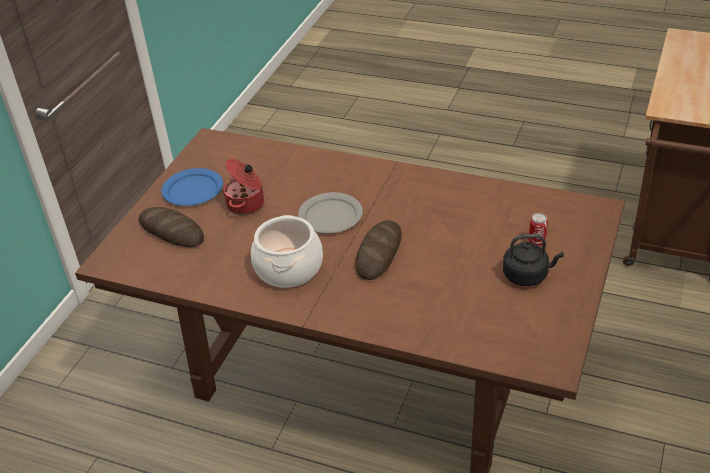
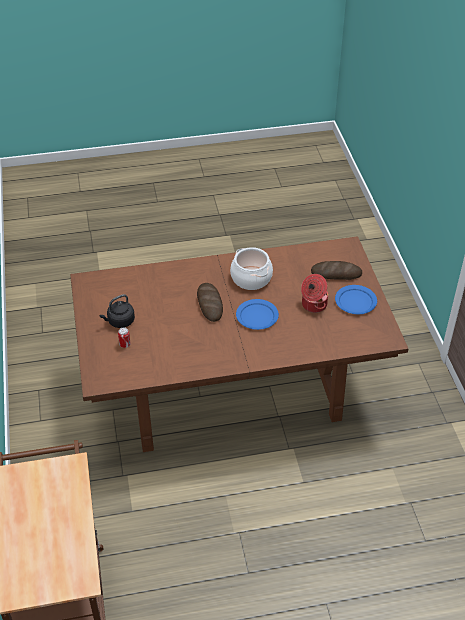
camera: 145 degrees right, 5 degrees up
grey plate [298,192,363,233] -> blue plate [236,299,279,330]

